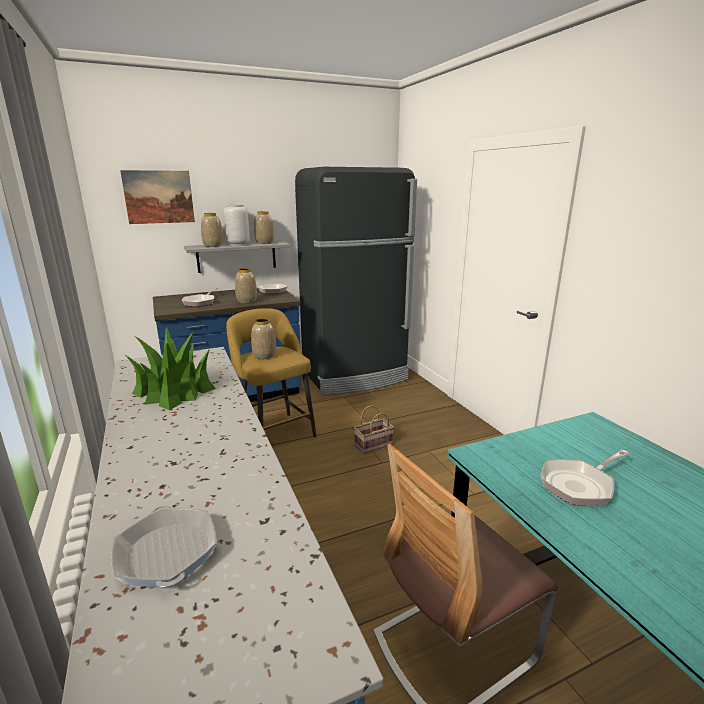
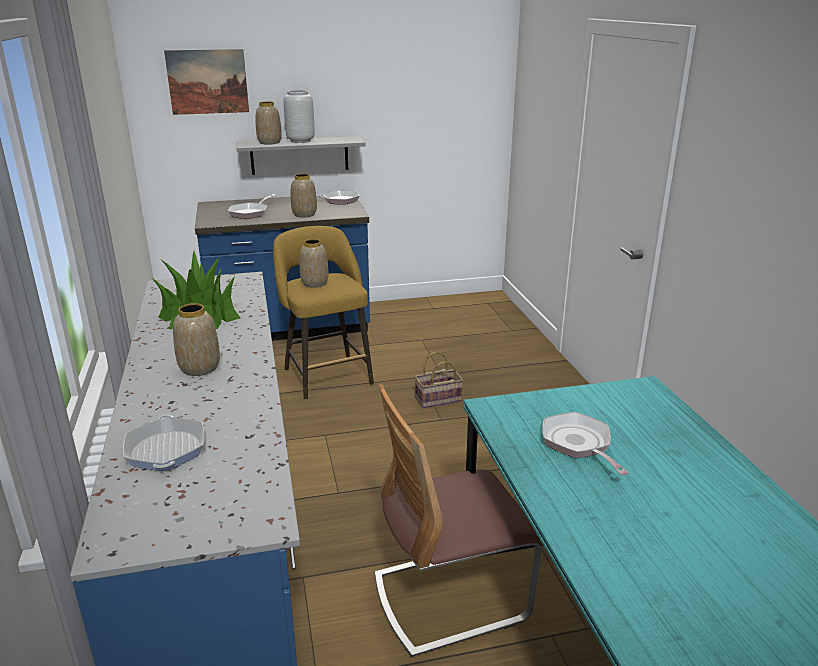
camera: 10 degrees right, 5 degrees up
vase [254,211,274,244] -> vase moved to [173,303,220,376]
black fridge [295,167,417,395] -> none
frying pan [541,450,630,506] -> frying pan turned 90 degrees clockwise [543,412,629,475]

